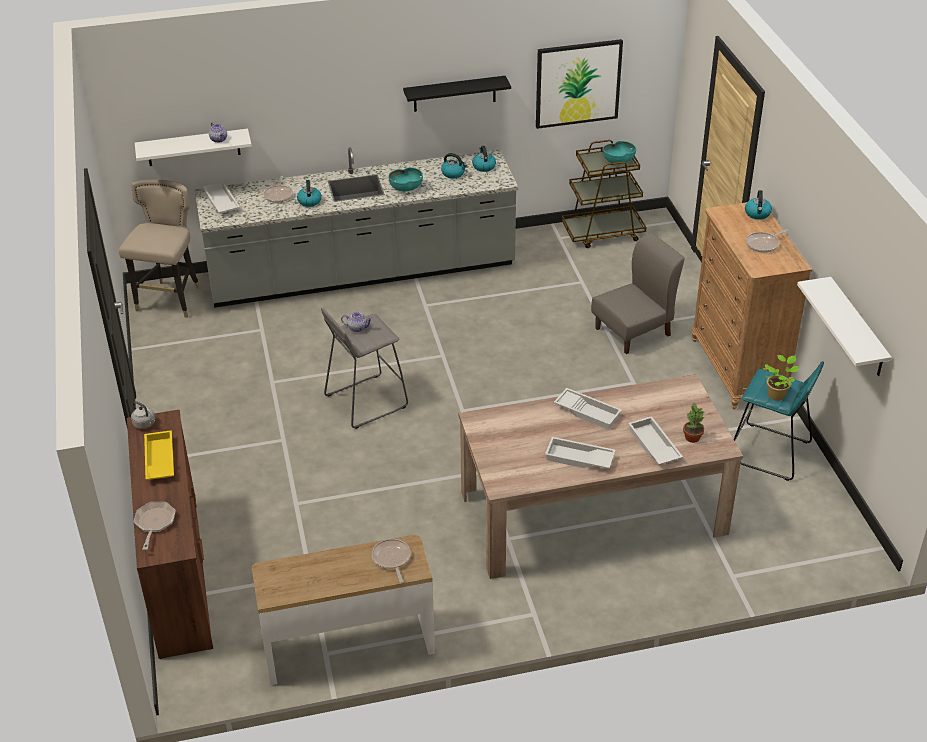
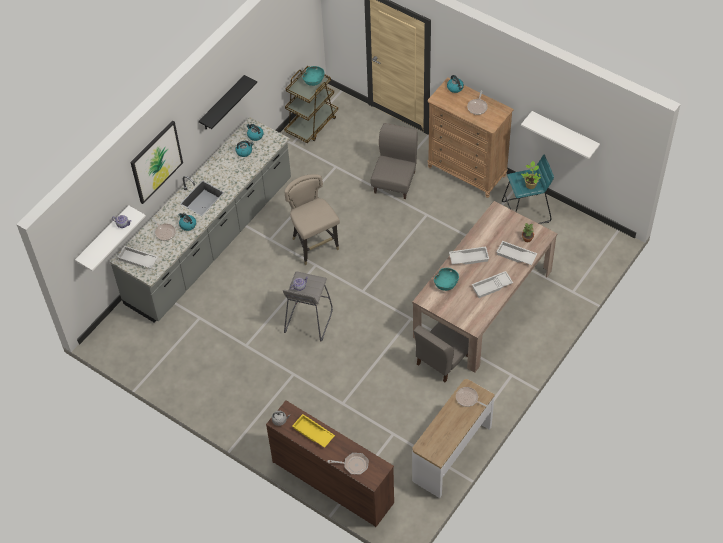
camera: 40 degrees left, 15 degrees up
beige stool [119,179,201,318] -> beige stool moved to [284,174,340,265]
frying pan [134,502,176,550] -> frying pan turned 135 degrees clockwise [328,453,368,475]
turquoise bowl [389,167,423,191] -> turquoise bowl moved to [434,268,459,291]
picture [536,39,623,129] -> picture moved to [130,121,183,204]
none -> grey chair [414,322,469,382]

